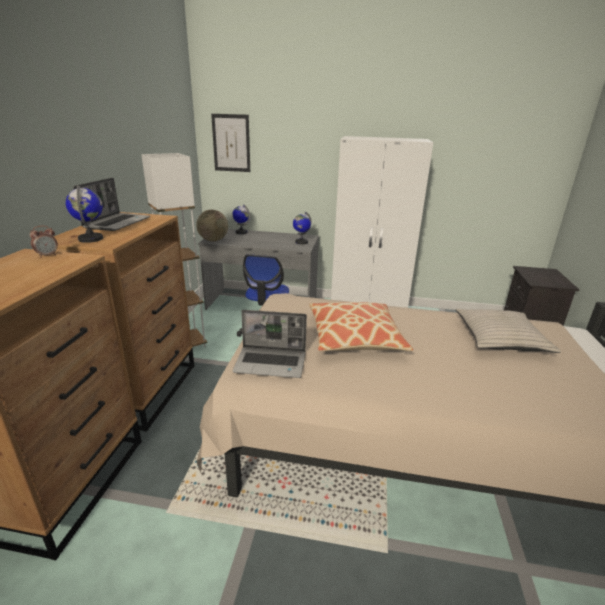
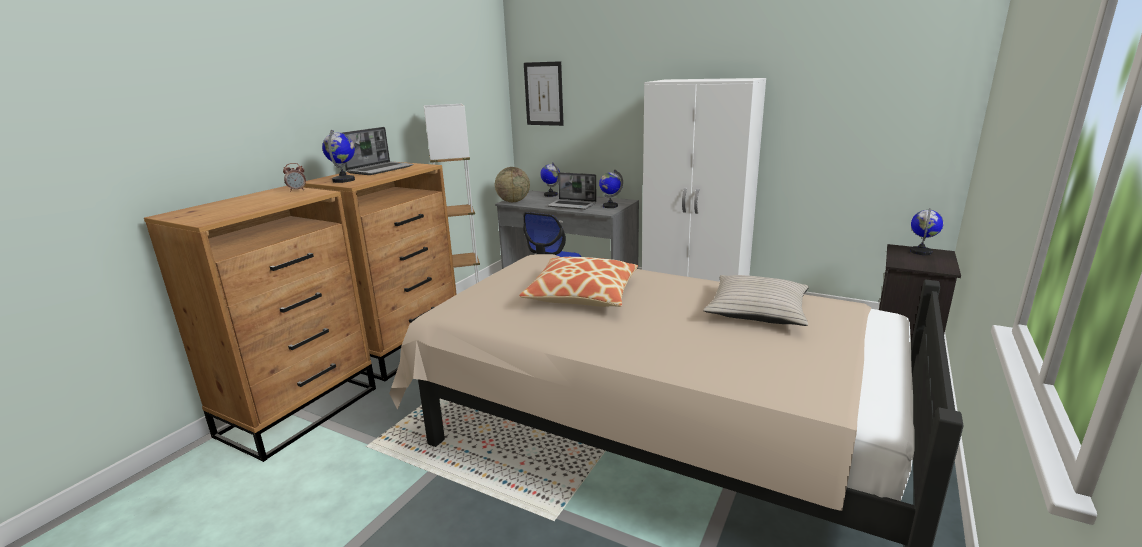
camera: 20 degrees right, 5 degrees down
laptop [232,310,307,378] -> laptop moved to [547,172,597,210]
none -> globe [910,208,944,255]

